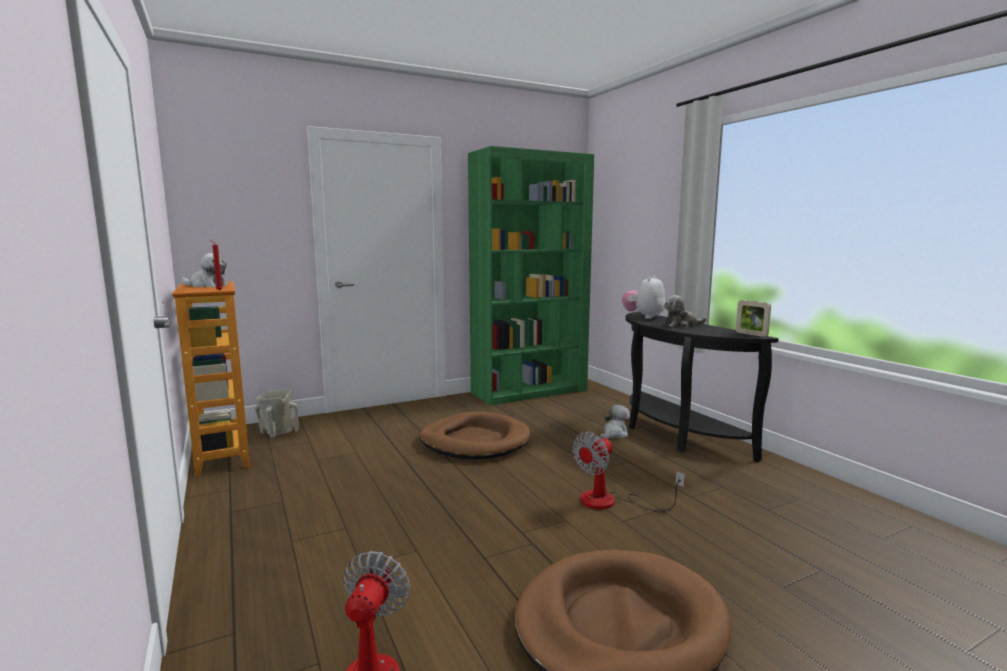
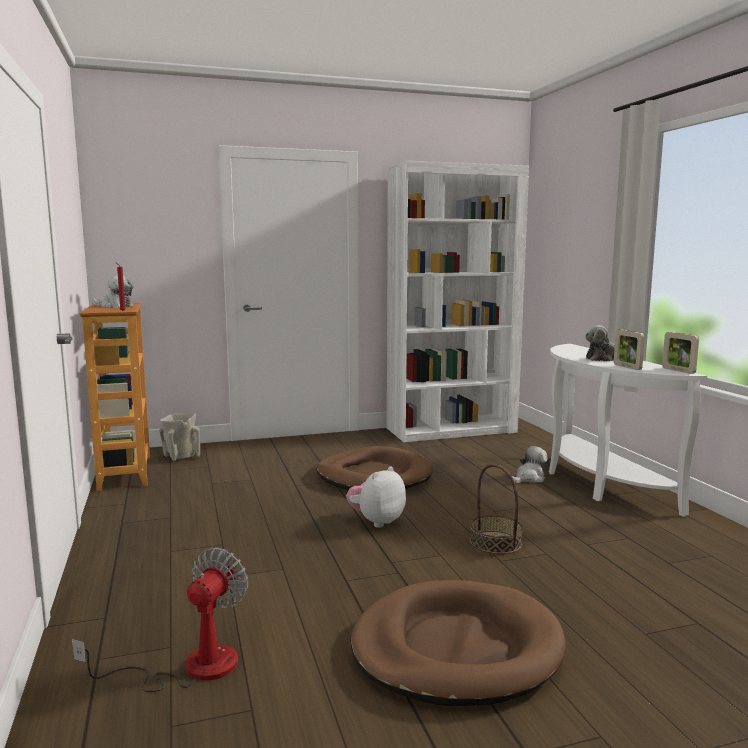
camera: 10 degrees right, 0 degrees up
green bookcase [468,146,594,405] -> white bookcase [387,160,529,442]
fan [573,432,685,511] -> basket [469,464,523,554]
plush toy [622,276,665,319] -> plush toy moved to [346,466,406,528]
black console table [625,312,779,462] -> white console table [549,344,707,517]
none -> picture frame [614,329,645,370]

